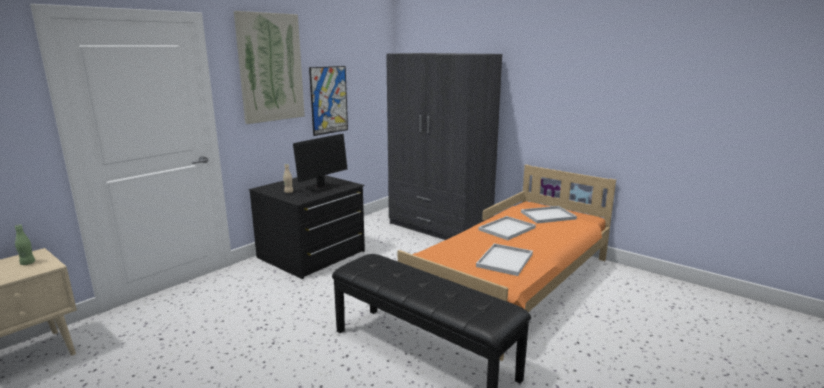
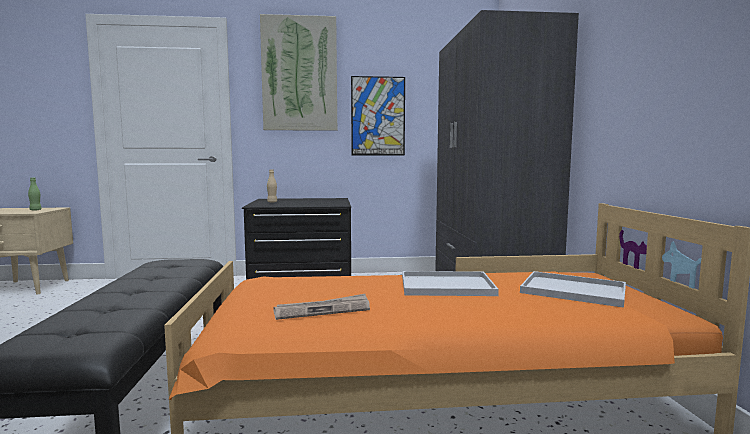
camera: 45 degrees right, 10 degrees down
monitor [293,134,347,192] -> none
white tray [476,243,533,276] -> newspaper [273,294,370,320]

